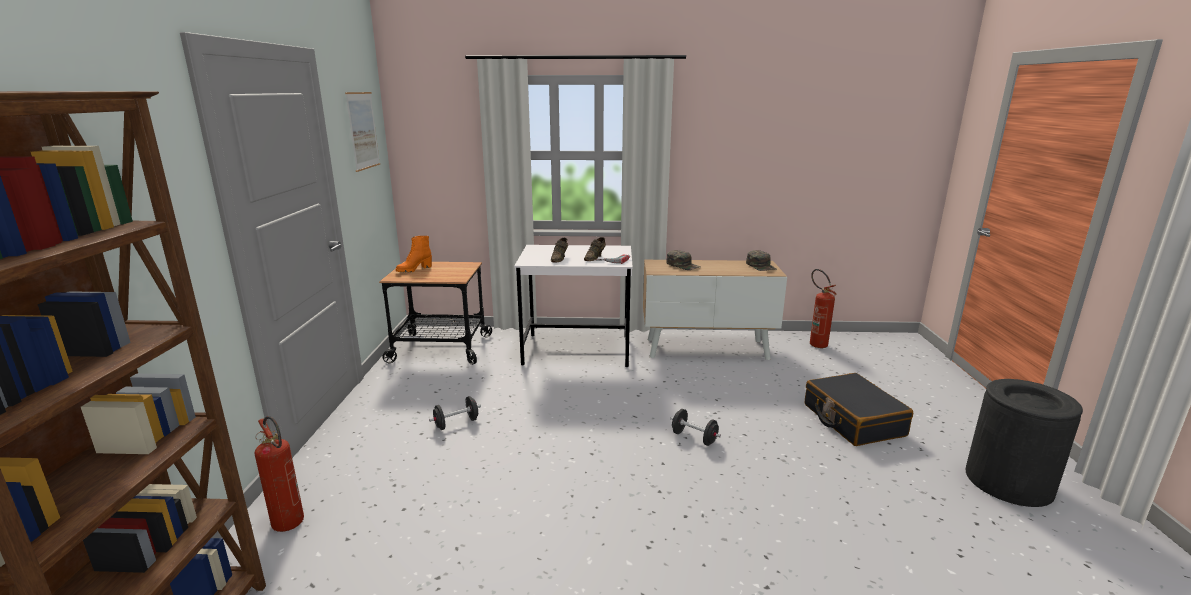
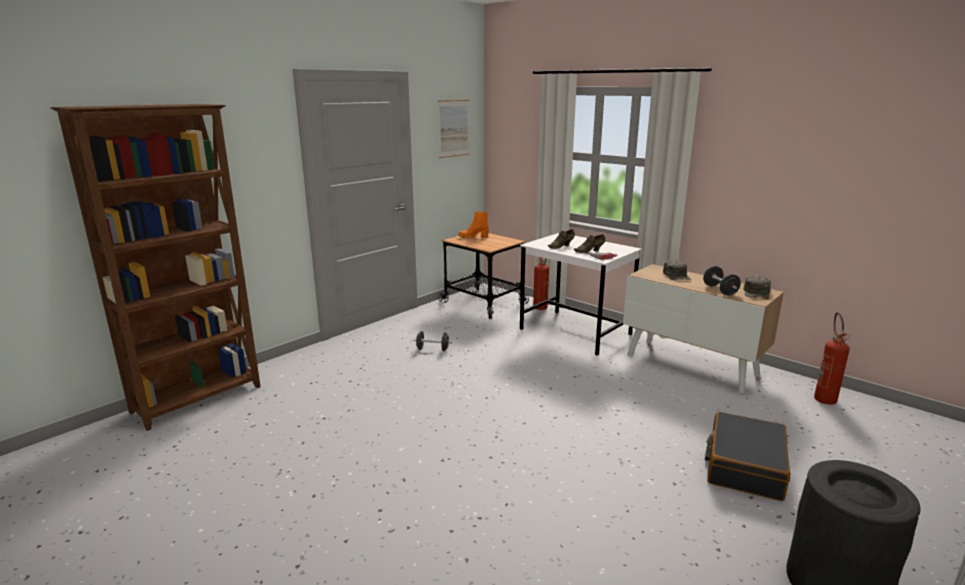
camera: 40 degrees right, 0 degrees up
fire extinguisher [255,416,304,532] -> fire extinguisher moved to [533,257,549,310]
black dumbbell [670,409,721,446] -> black dumbbell moved to [703,266,741,296]

